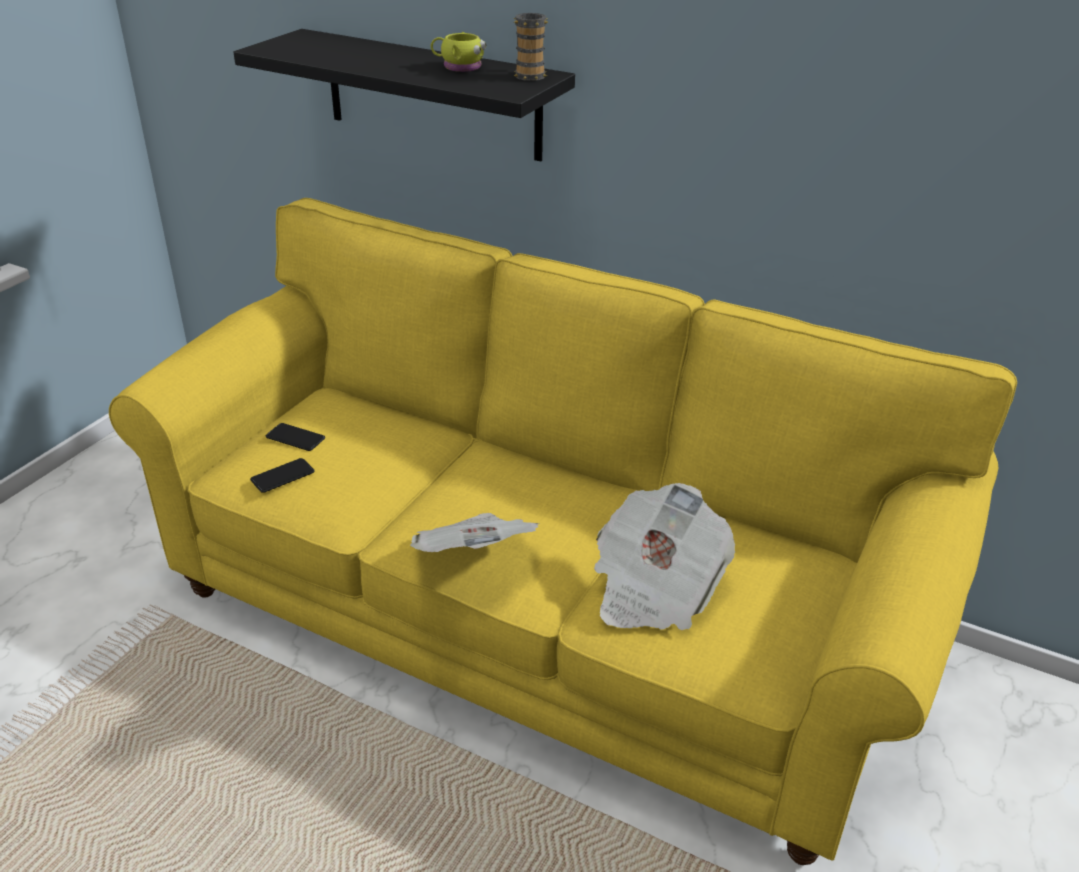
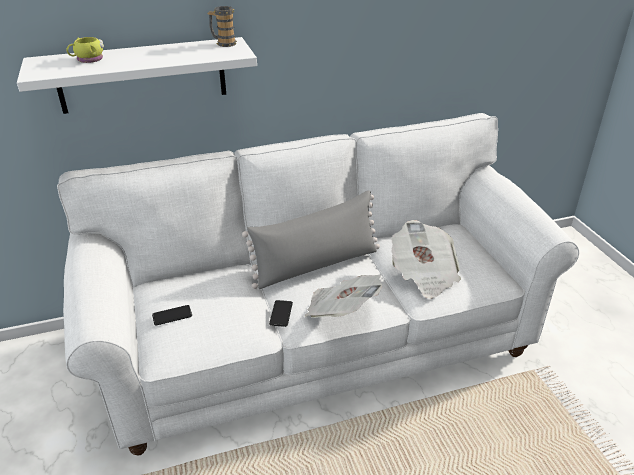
camera: 45 degrees left, 0 degrees up
yellow sofa [109,198,1017,865] -> white sofa [57,113,579,455]
black shelf [233,29,575,161] -> white shelf [17,37,257,114]
phone [250,458,315,493] -> phone moved to [269,300,293,327]
yellow mug [431,32,486,72] -> yellow mug moved to [66,37,104,63]
none -> grey pillow [242,190,380,289]

